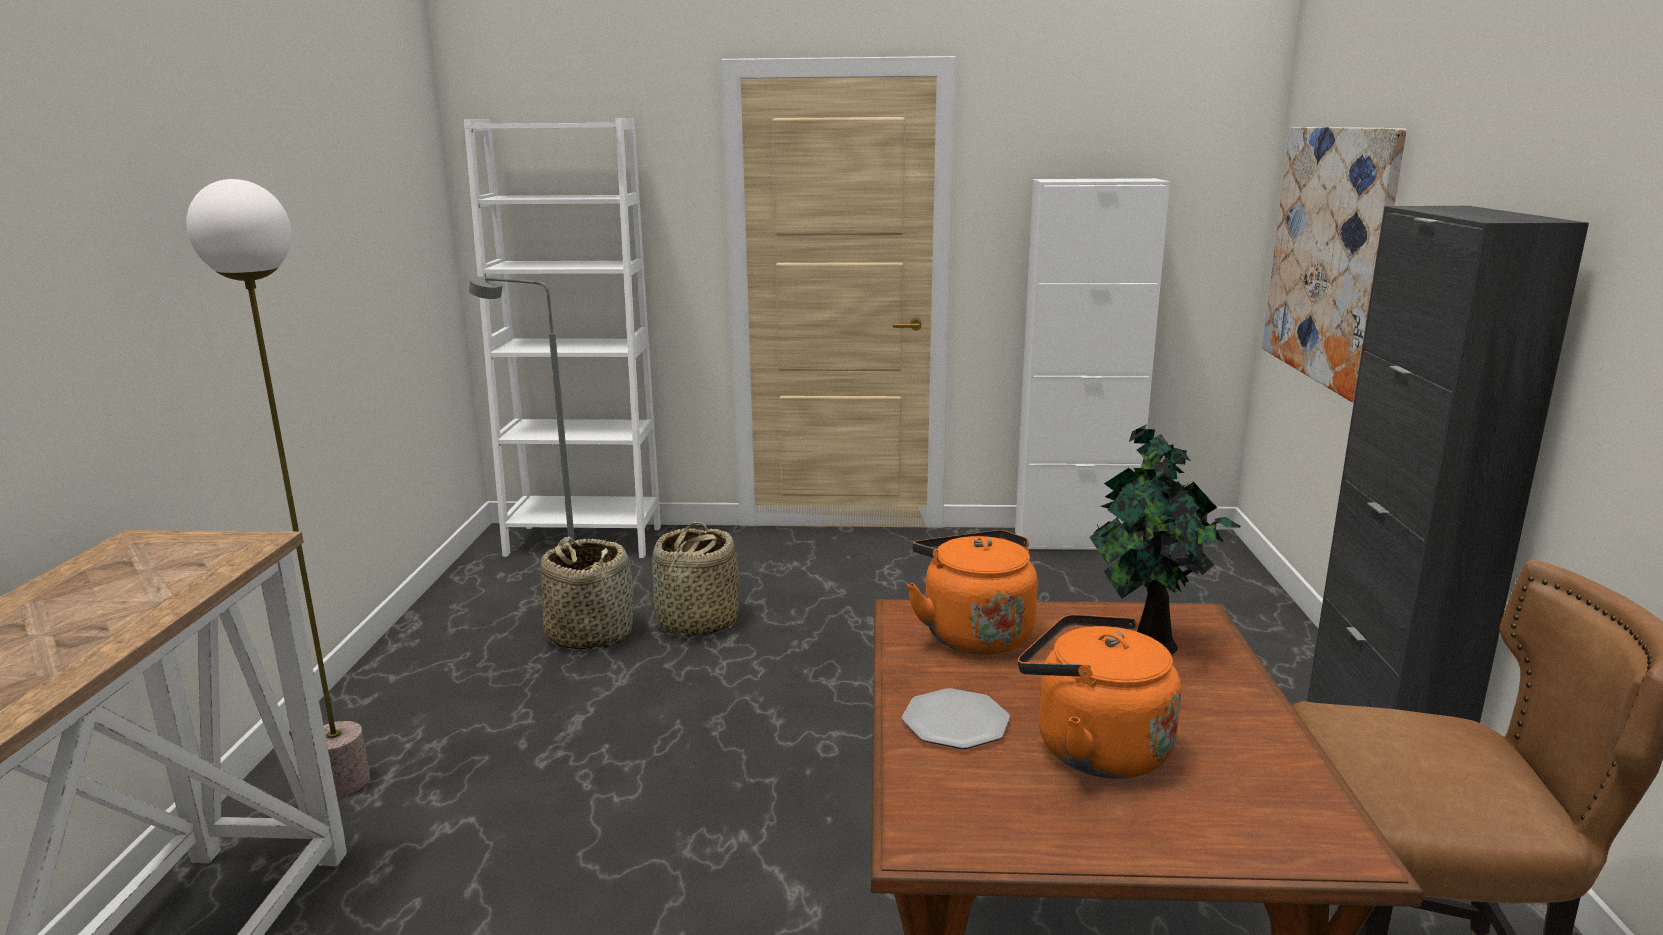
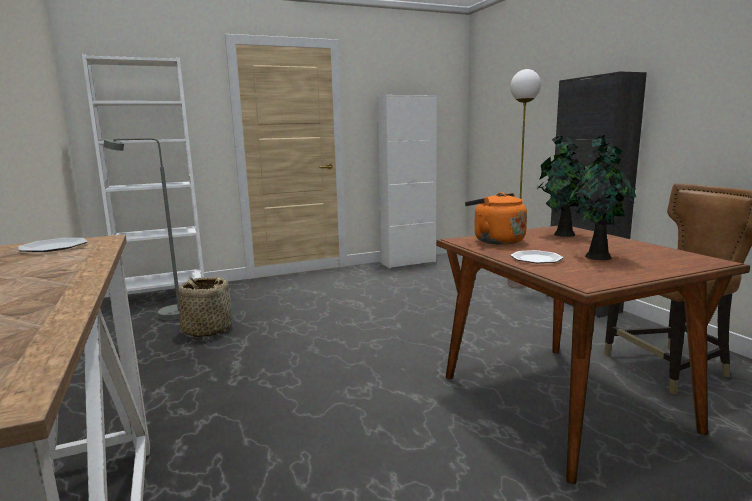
camera: 25 degrees left, 5 degrees down
floor lamp [186,179,370,797] -> floor lamp moved to [507,69,541,288]
basket [652,522,739,637] -> none
orange kettle [1018,614,1181,779] -> potted plant [568,135,636,260]
picture [1262,127,1407,402] -> none
none -> plate [18,238,88,252]

